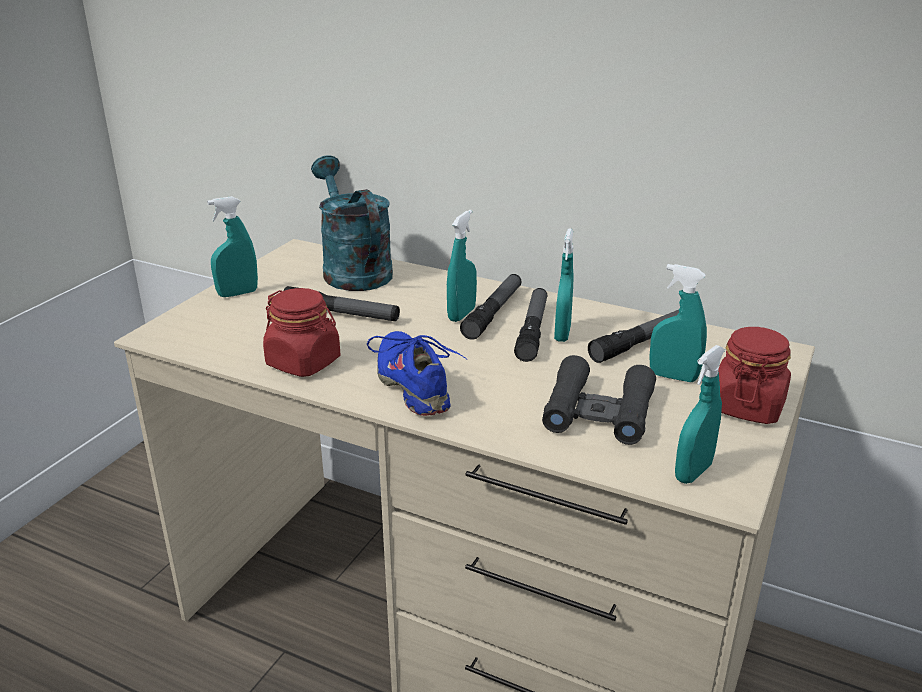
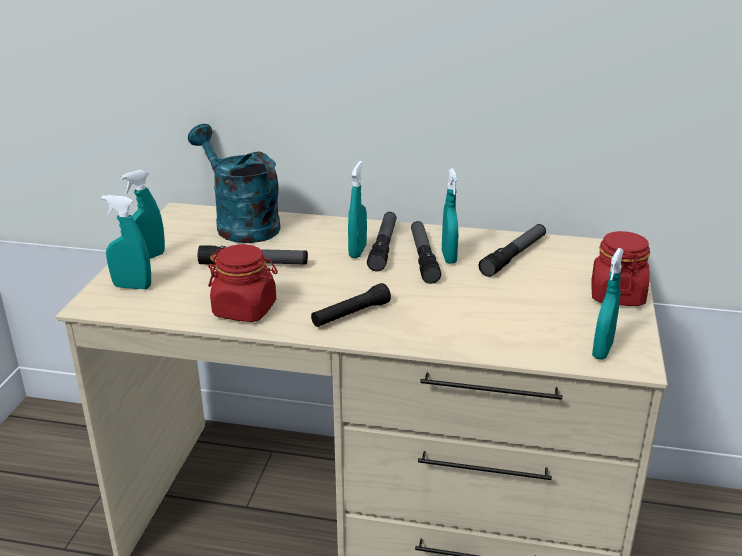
camera: 15 degrees left, 0 degrees up
blue shoe [367,331,467,416] -> black flashlight [311,283,391,327]
black binoculars [542,355,656,445] -> none
turquoise spray bottle [650,264,707,382] -> turquoise spray bottle moved to [101,195,151,289]

